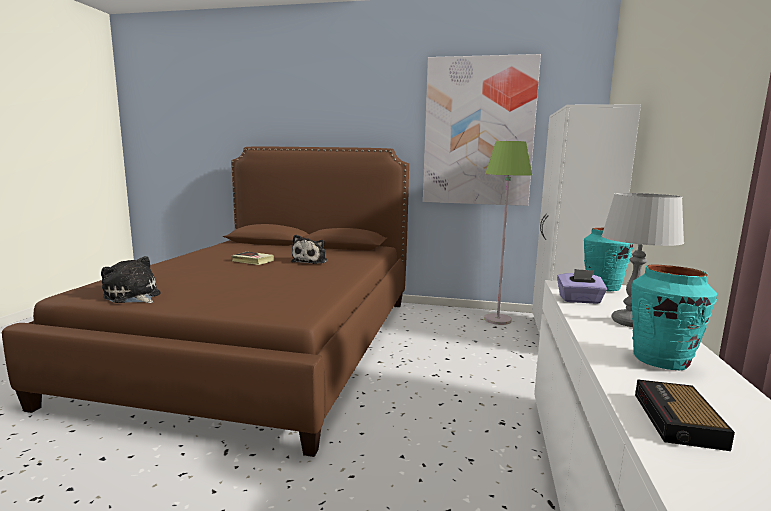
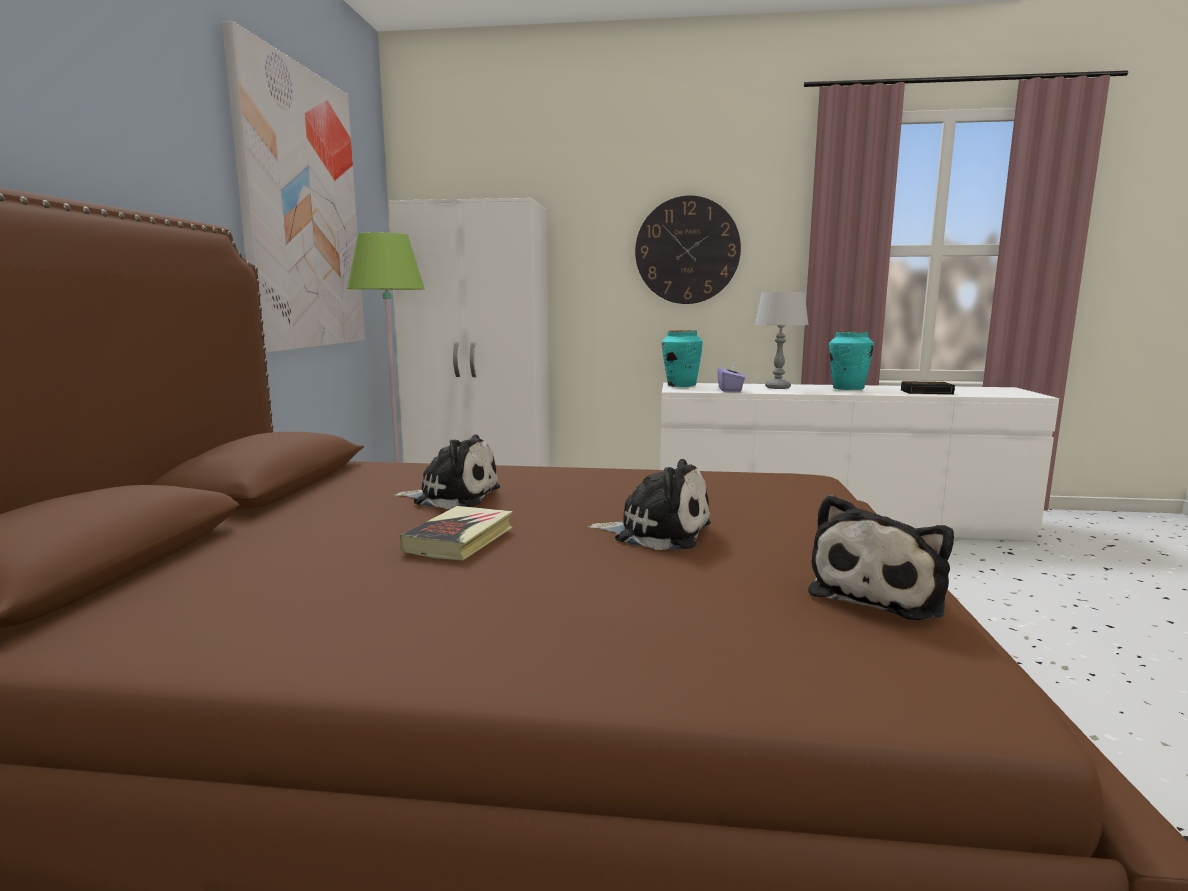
camera: 95 degrees left, 0 degrees up
none -> plush toy [587,459,711,550]
none -> wall clock [635,195,741,304]

